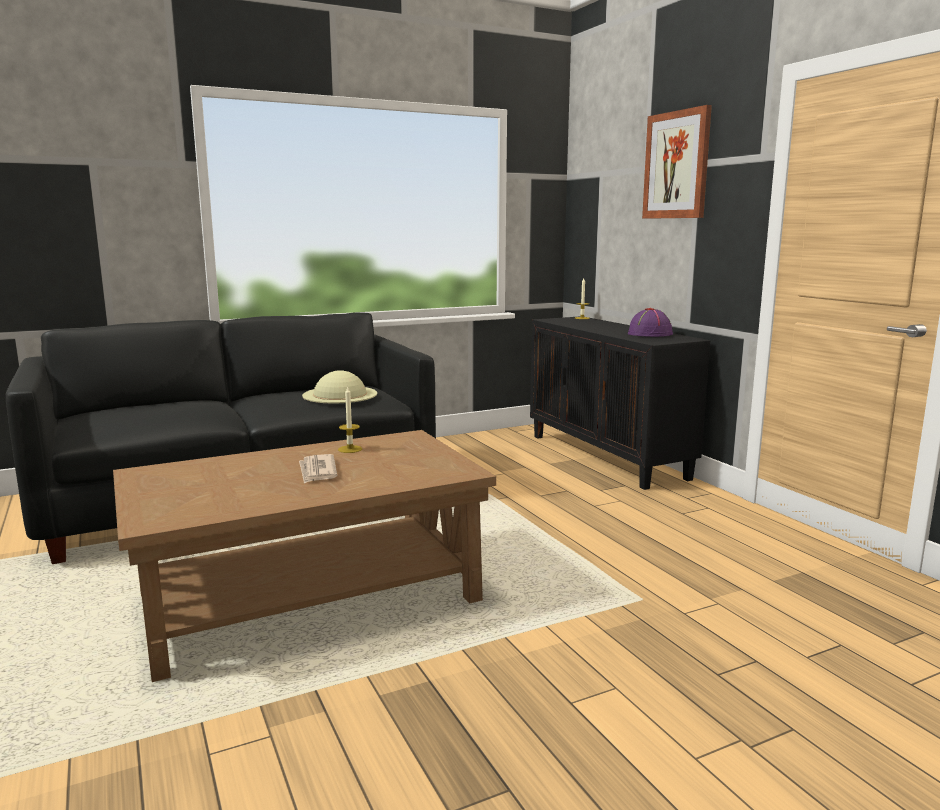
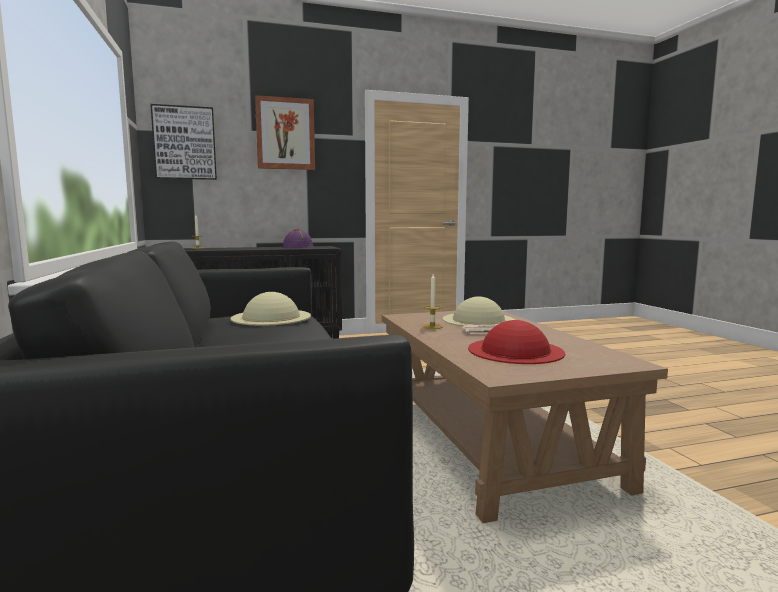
camera: 80 degrees left, 5 degrees down
none -> picture [150,104,217,180]
none -> beige hat [443,297,515,326]
none -> red hat [468,320,565,364]

